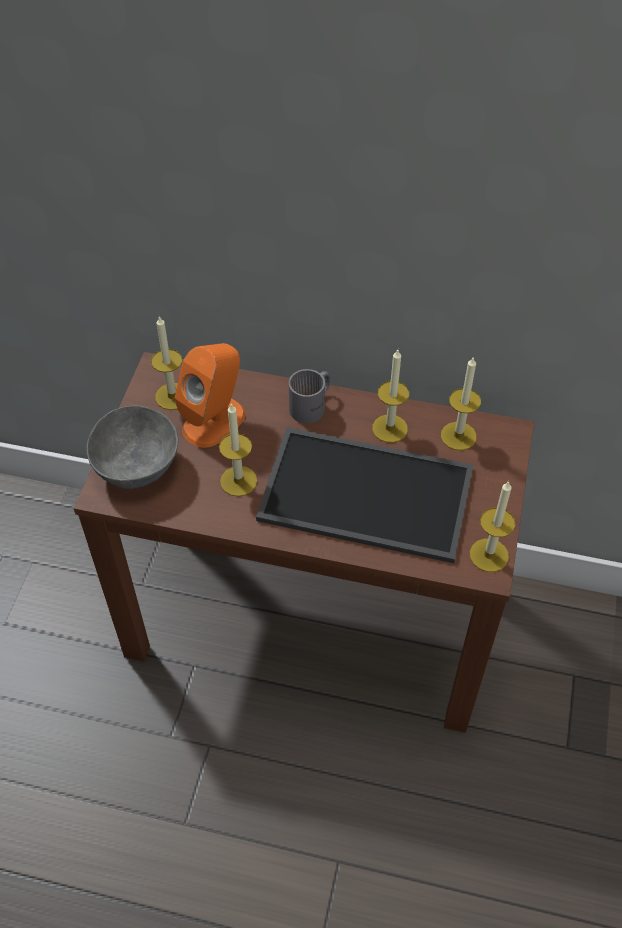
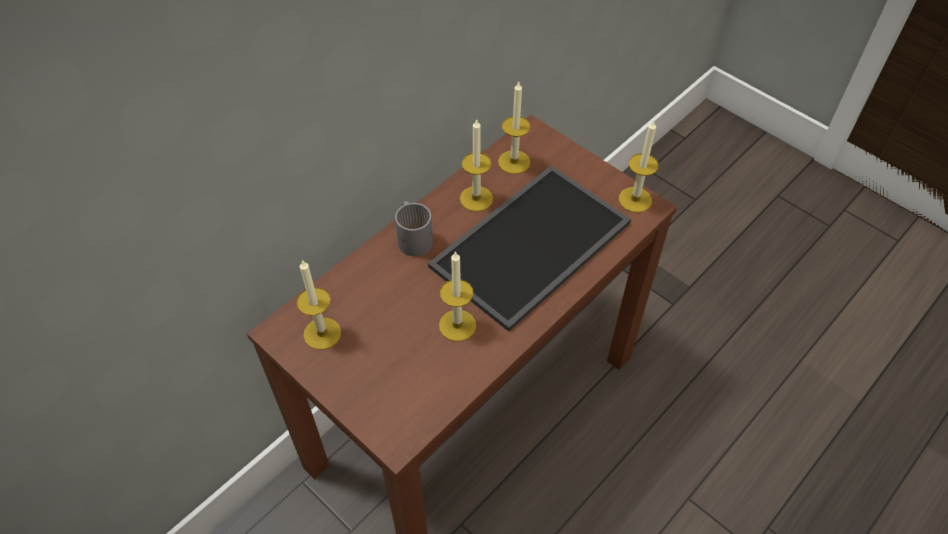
camera: 60 degrees left, 0 degrees up
grey bowl [86,405,178,489] -> none
orange speaker [175,343,245,448] -> none

